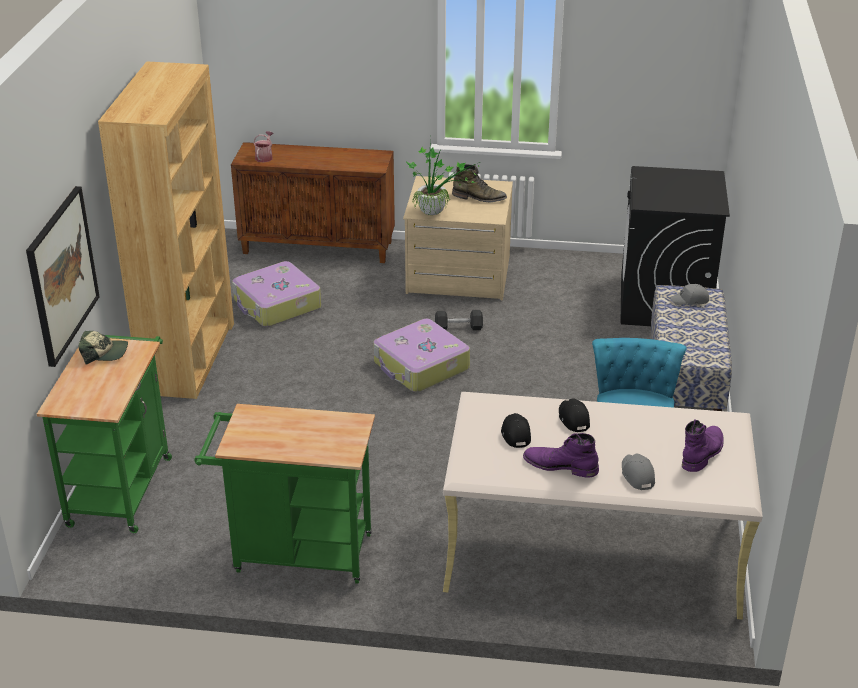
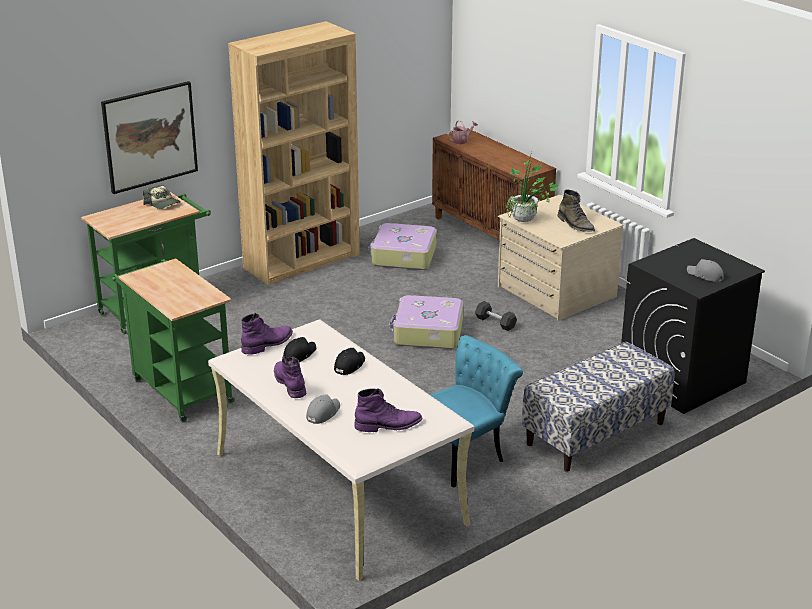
camera: 45 degrees right, 5 degrees down
grey cap [670,284,709,305] -> grey cap moved to [687,259,724,282]
none -> purple boot [241,313,293,355]

